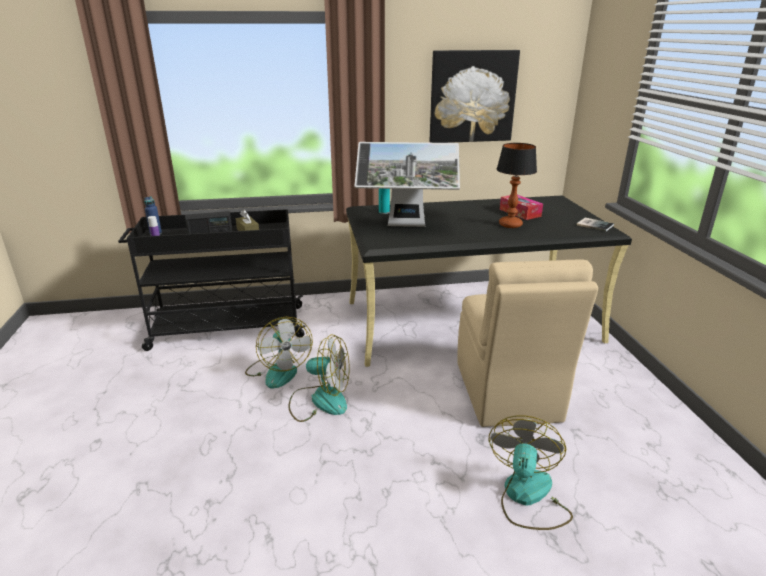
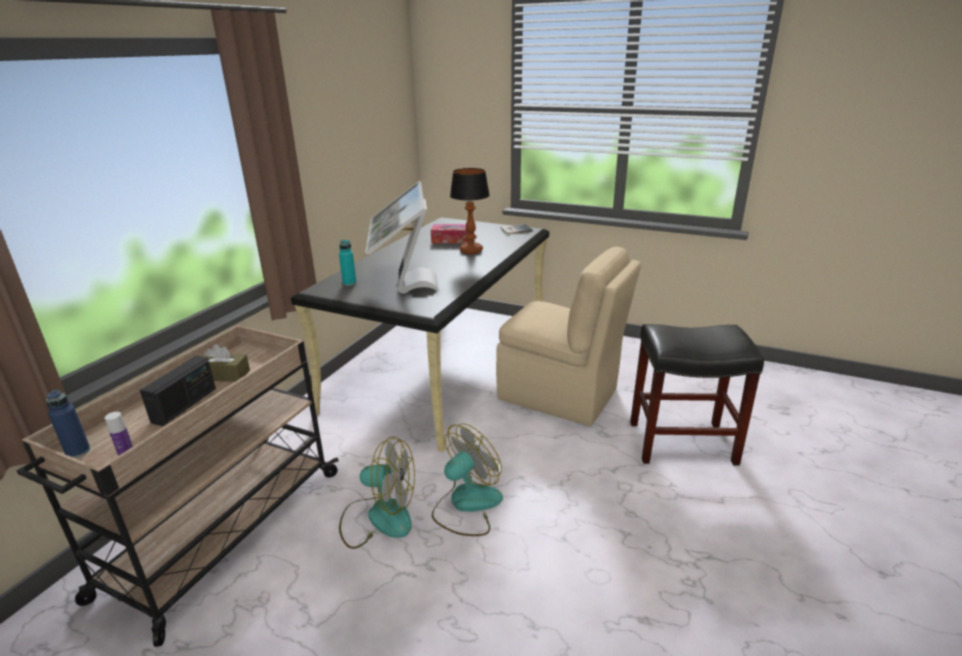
camera: 55 degrees left, 0 degrees up
black cart [118,209,306,351] -> beige cart [17,325,339,647]
monitor [355,142,460,227] -> monitor turned 135 degrees clockwise [365,181,439,294]
picture [429,50,520,143] -> none
fan [489,416,573,530] -> black stool [630,324,764,466]

